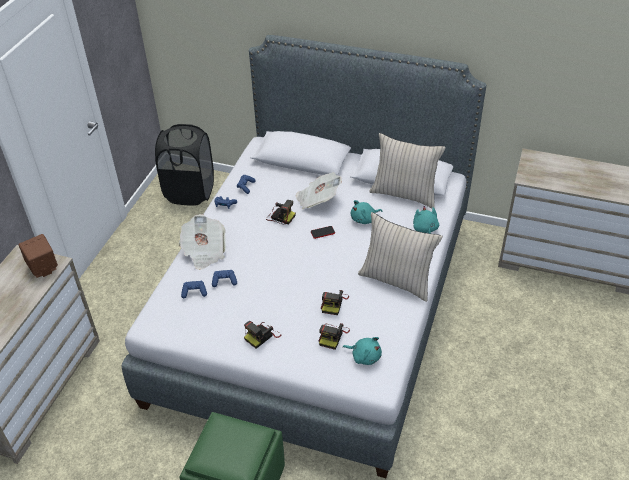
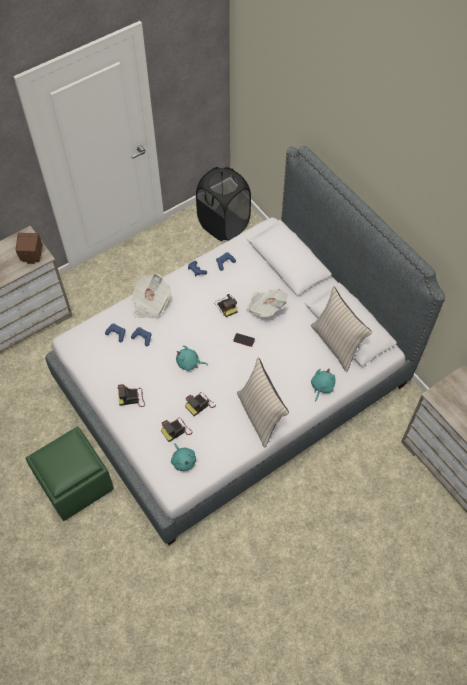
camera: 35 degrees right, 15 degrees up
turquoise plush toy [351,200,382,224] -> turquoise plush toy moved to [176,345,208,371]

